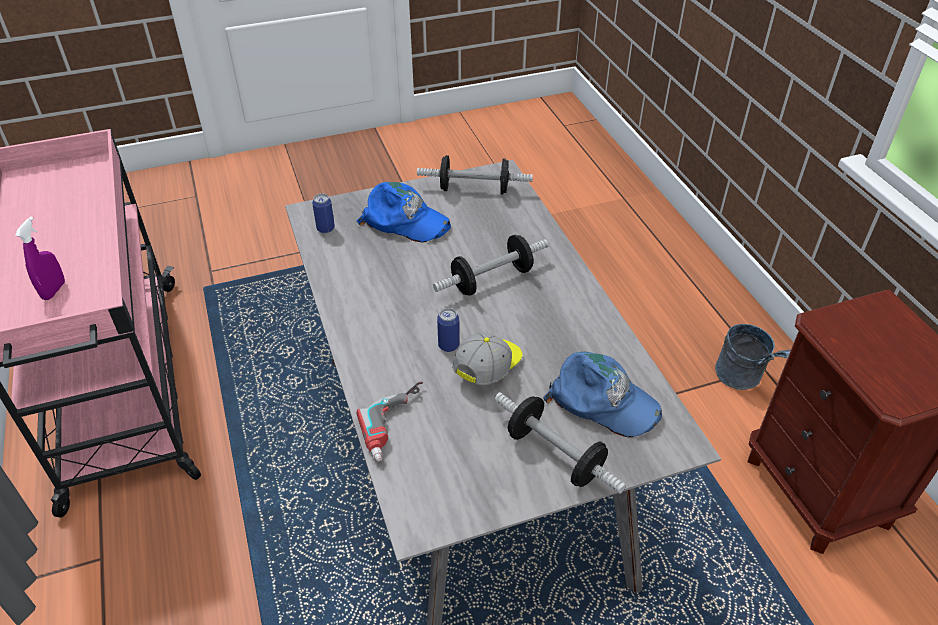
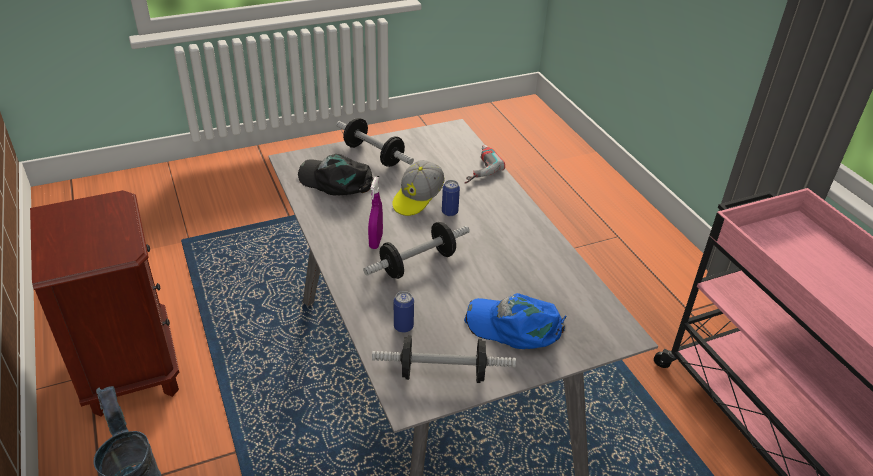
camera: 175 degrees right, 5 degrees down
purple spray bottle [15,216,65,300] -> purple spray bottle moved to [368,177,383,249]
can [312,193,335,233] -> can moved to [394,291,414,333]
blue cap [543,352,662,437] -> black cap [298,154,379,196]

